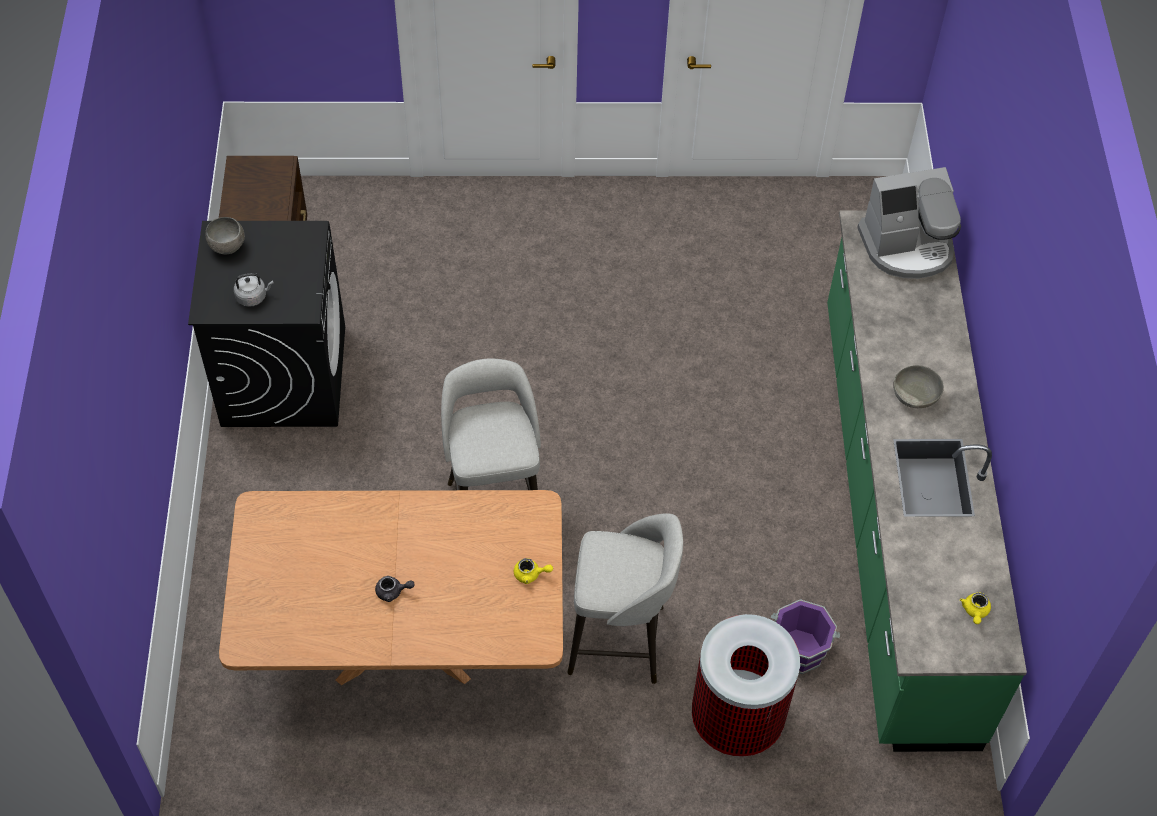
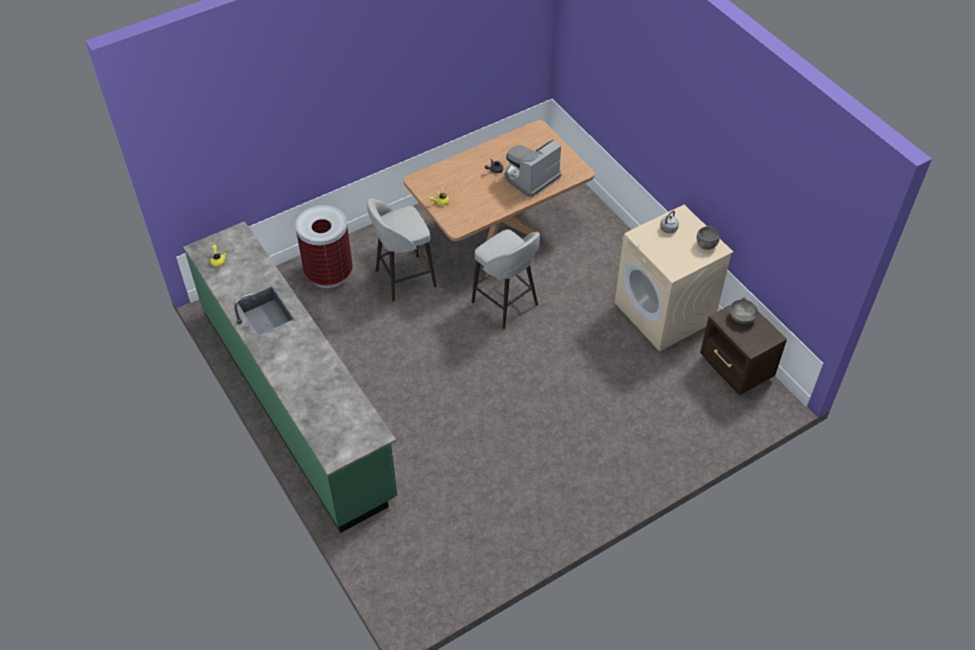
camera: 150 degrees right, 5 degrees down
black washing machine [188,221,345,427] -> beige washing machine [615,205,733,352]
purple bucket [771,599,840,674] -> none
coffee machine [857,167,961,279] -> coffee machine moved to [505,139,561,197]
grey bowl [893,365,944,408] -> grey bowl moved to [729,299,758,324]

